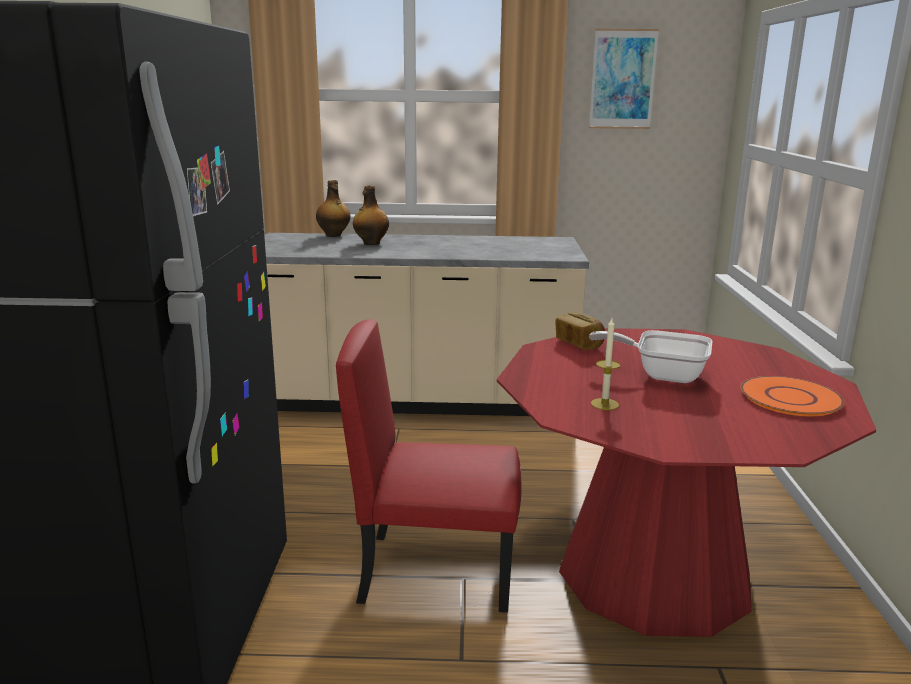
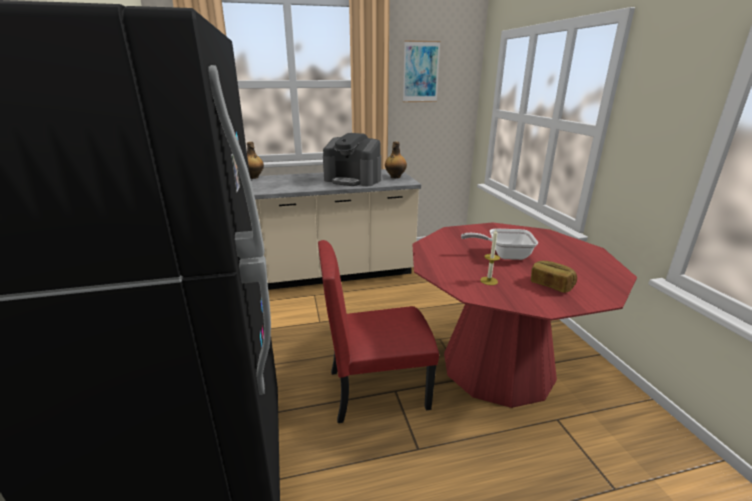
camera: 15 degrees left, 5 degrees up
bottle [353,186,389,245] -> bottle moved to [385,142,407,178]
bread [556,312,605,349] -> bread moved to [531,261,577,293]
orange plate [740,376,845,416] -> none
none -> coffee machine [323,133,381,186]

